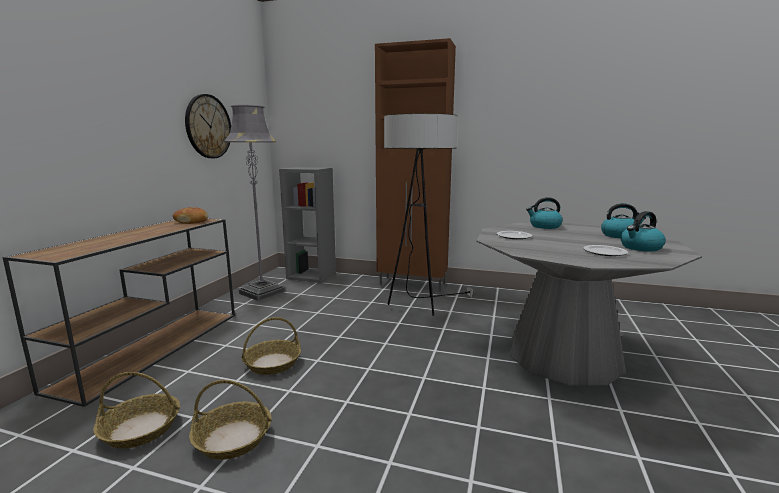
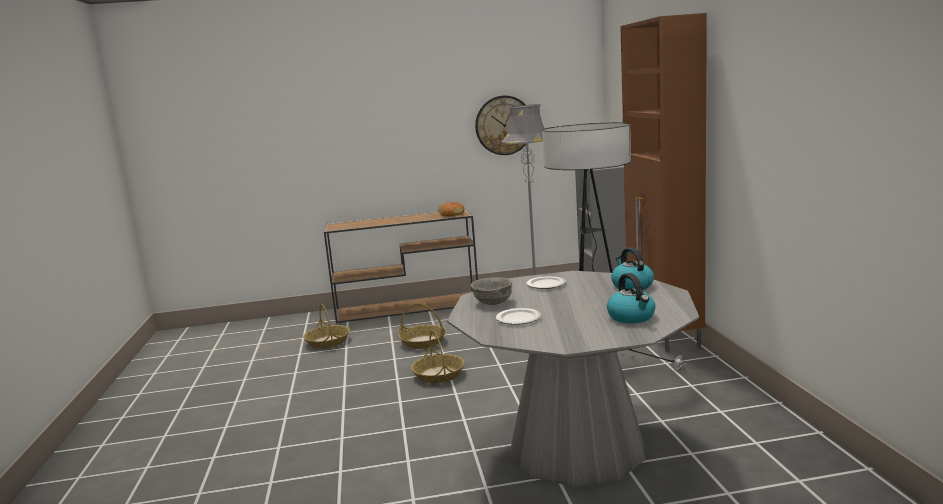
camera: 65 degrees right, 0 degrees up
basket [189,380,272,460] -> basket moved to [411,330,465,383]
kettle [620,211,666,252] -> none
none -> grey bowl [471,277,512,305]

